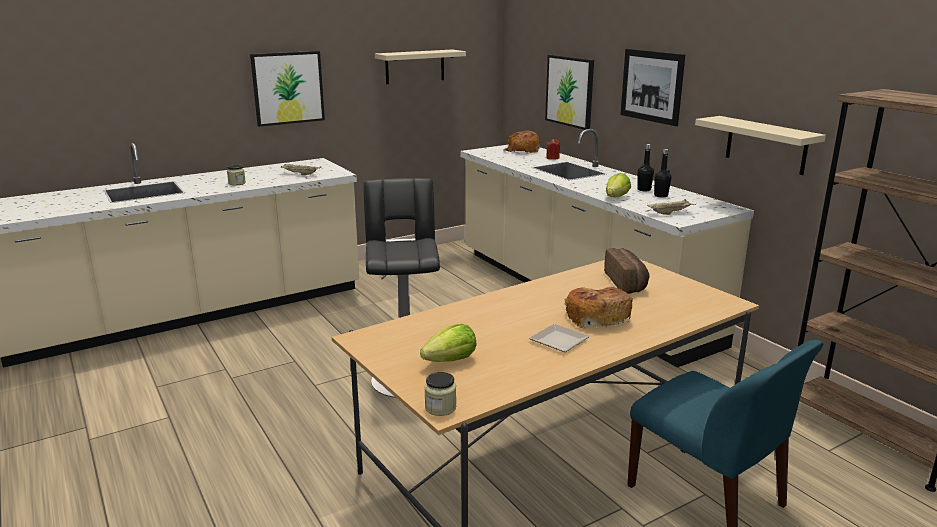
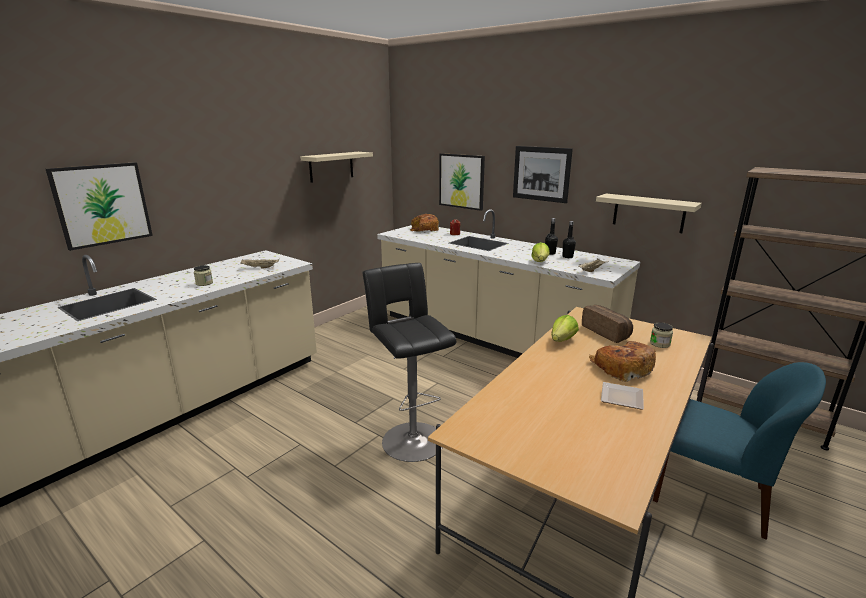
camera: 20 degrees left, 0 degrees up
picture [250,51,325,127] -> picture moved to [46,162,153,251]
lettuce [420,324,476,362] -> lettuce moved to [551,315,579,342]
jar [424,372,456,416] -> jar moved to [650,322,673,348]

